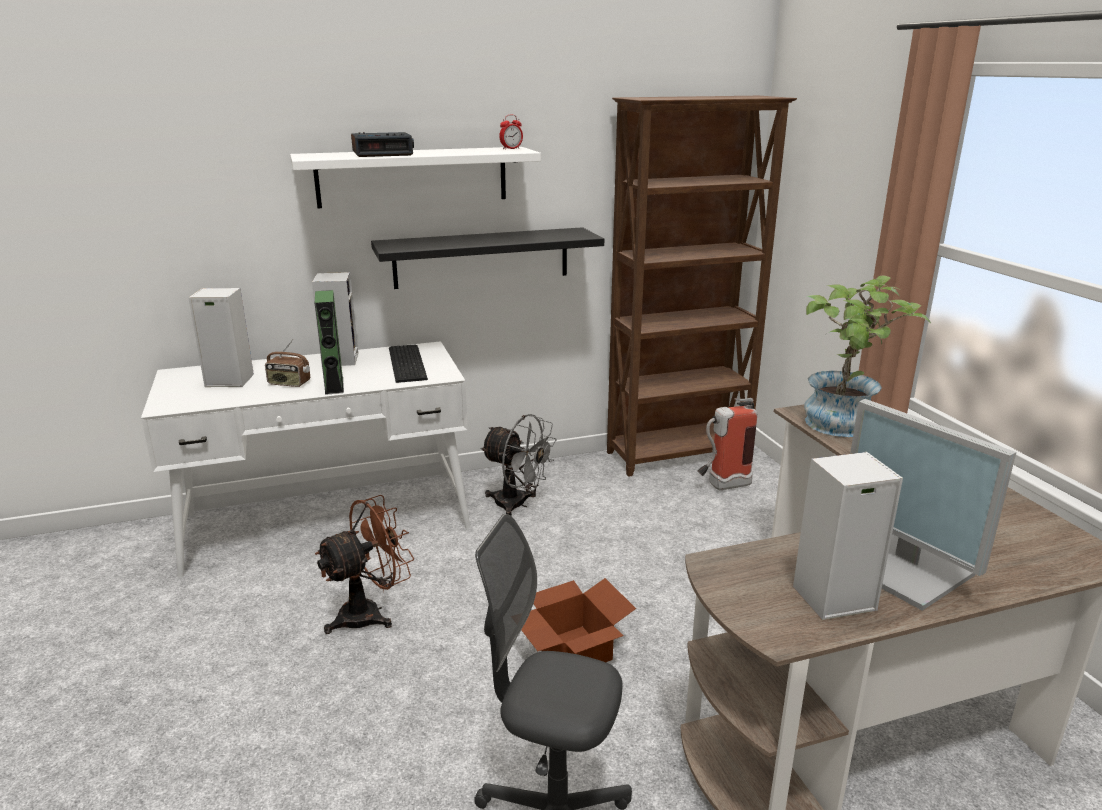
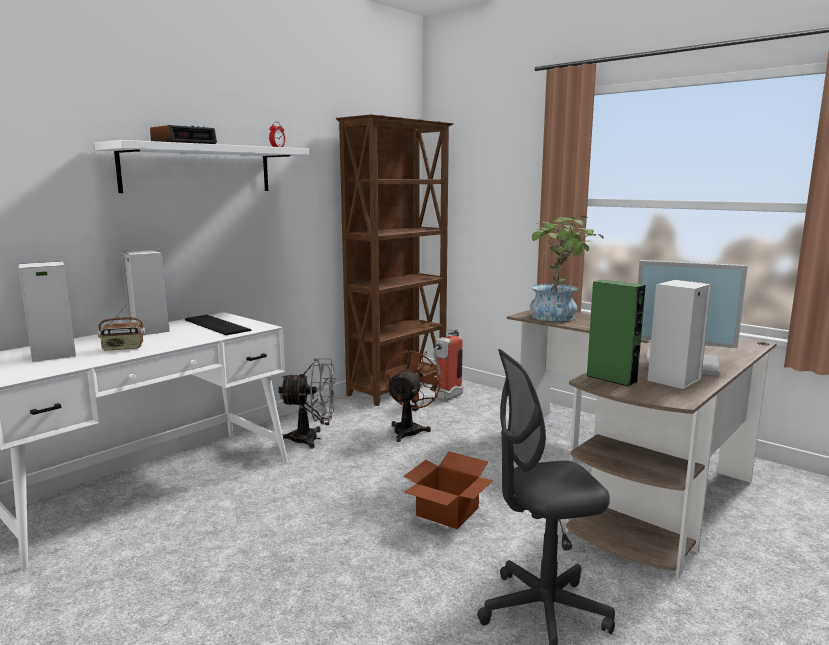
camera: 30 degrees left, 10 degrees down
green speaker [315,290,344,395] -> green speaker moved to [587,280,646,387]
brown fan [315,495,414,634] -> brown fan moved to [384,349,444,442]
black shelf [371,227,604,289] -> none

